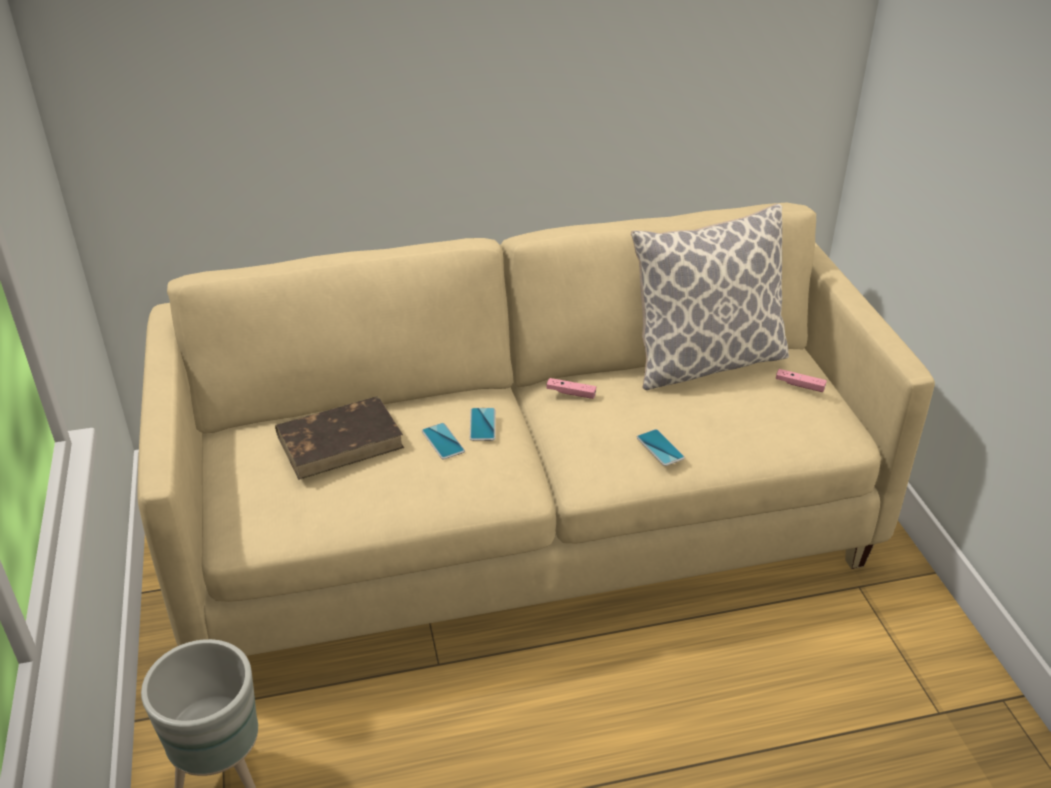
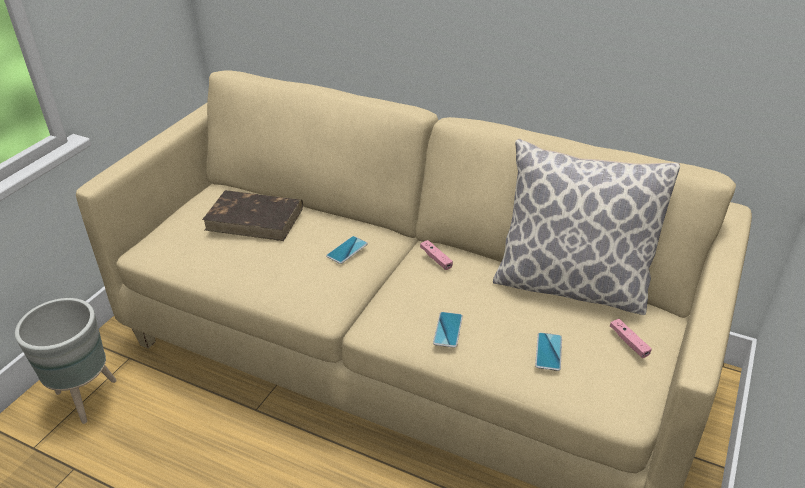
camera: 40 degrees right, 0 degrees up
phone [422,423,465,459] -> phone moved to [535,332,562,371]

